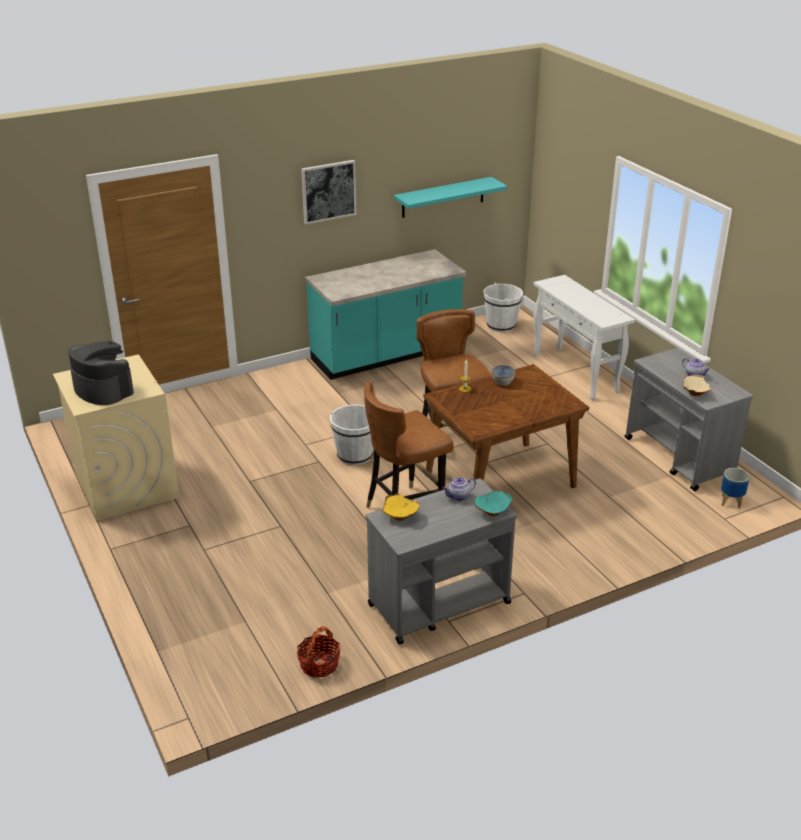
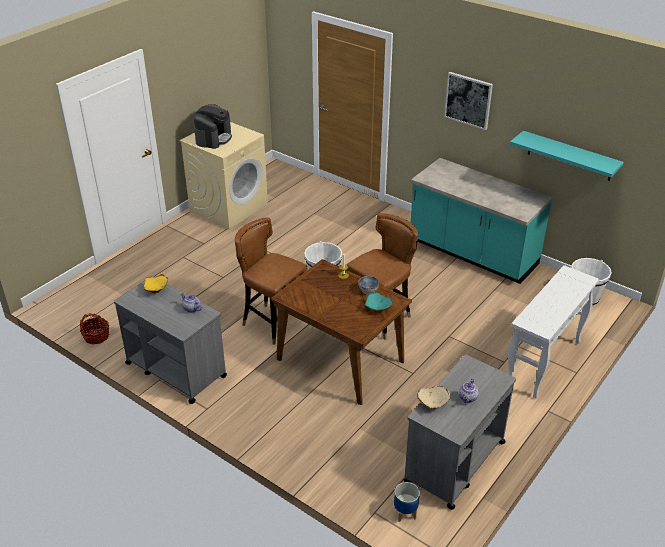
camera: 65 degrees right, 5 degrees up
turquoise bowl [474,490,513,516] -> turquoise bowl moved to [365,292,392,312]

